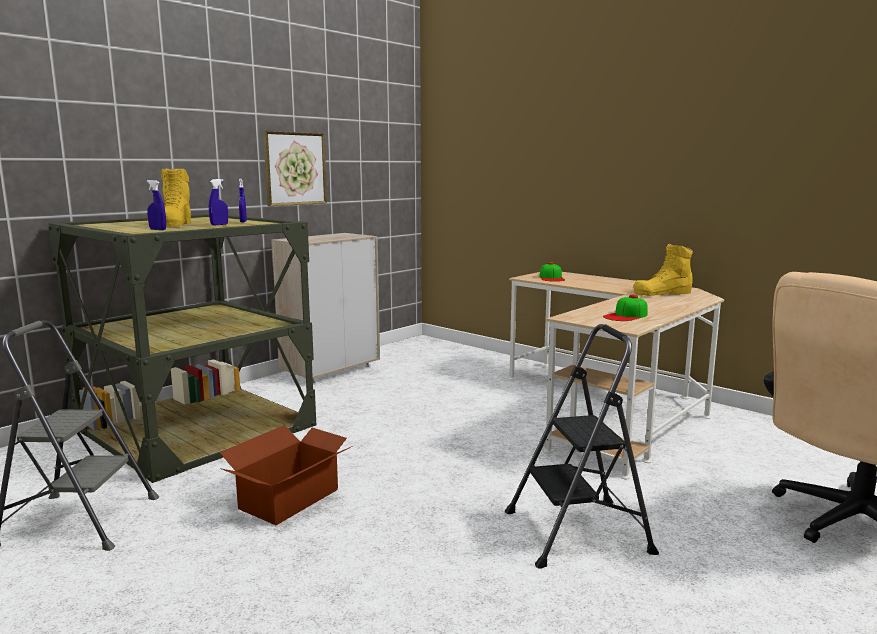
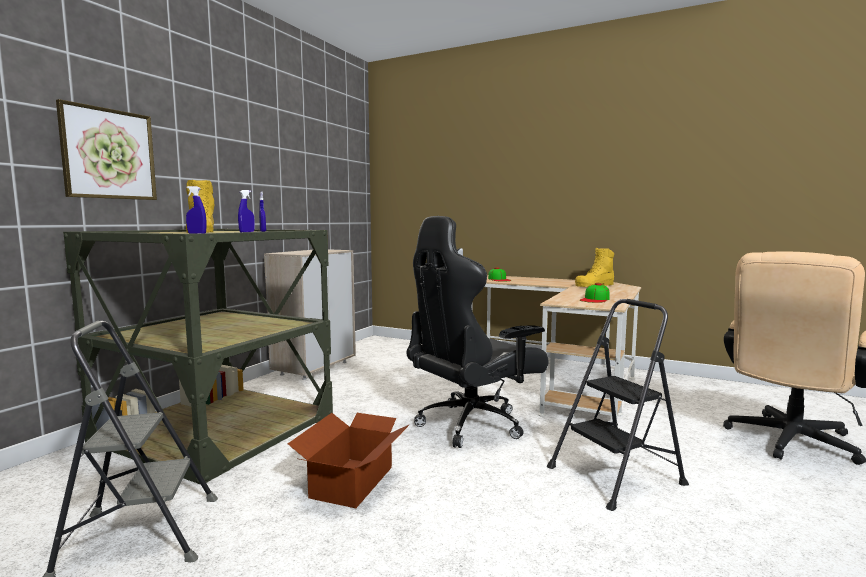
camera: 15 degrees left, 5 degrees down
picture [263,131,327,206] -> picture moved to [56,99,157,200]
none -> black office chair [406,216,549,448]

